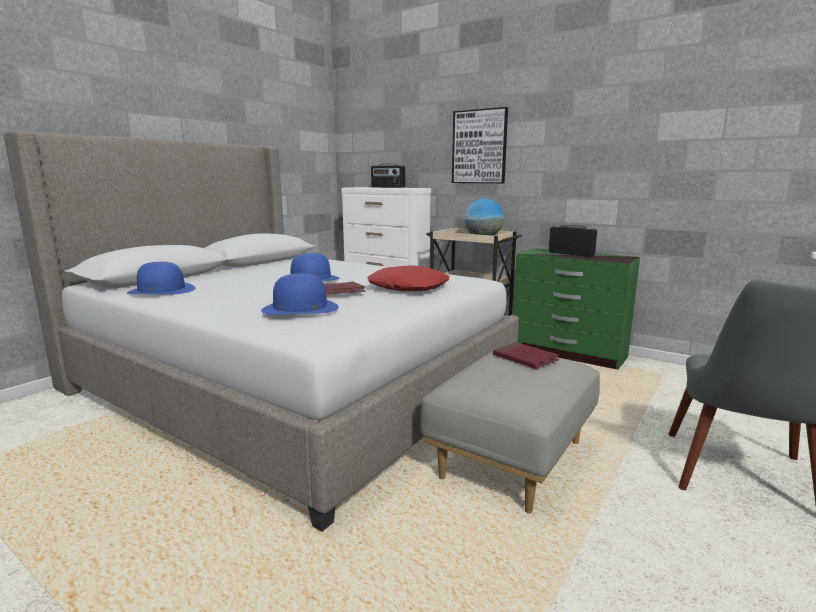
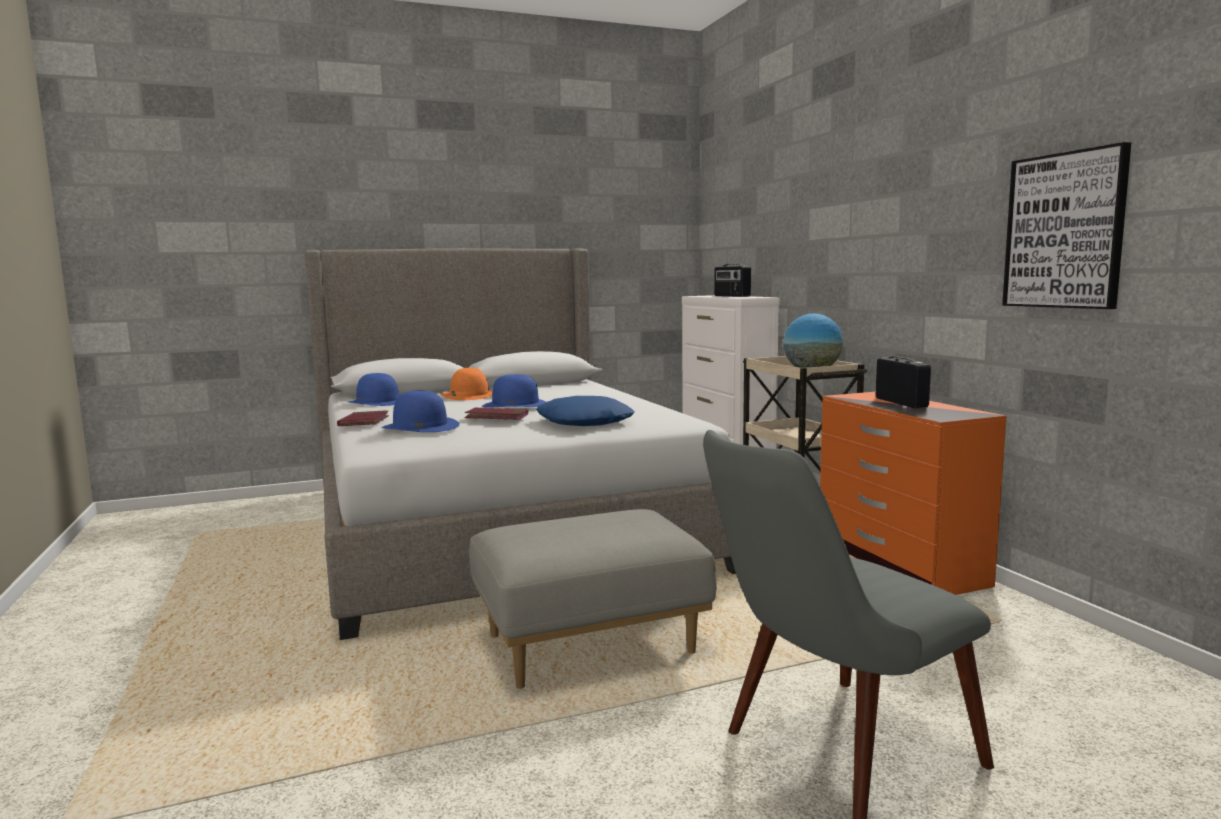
camera: 35 degrees right, 5 degrees down
red pillow [368,265,449,291] -> blue pillow [536,396,635,426]
picture [452,107,508,183] -> picture moved to [1002,142,1131,309]
red book [493,342,559,369] -> red book moved to [337,410,389,426]
green dresser [513,248,640,370] -> orange dresser [820,392,1007,595]
none -> orange hat [441,368,492,400]

